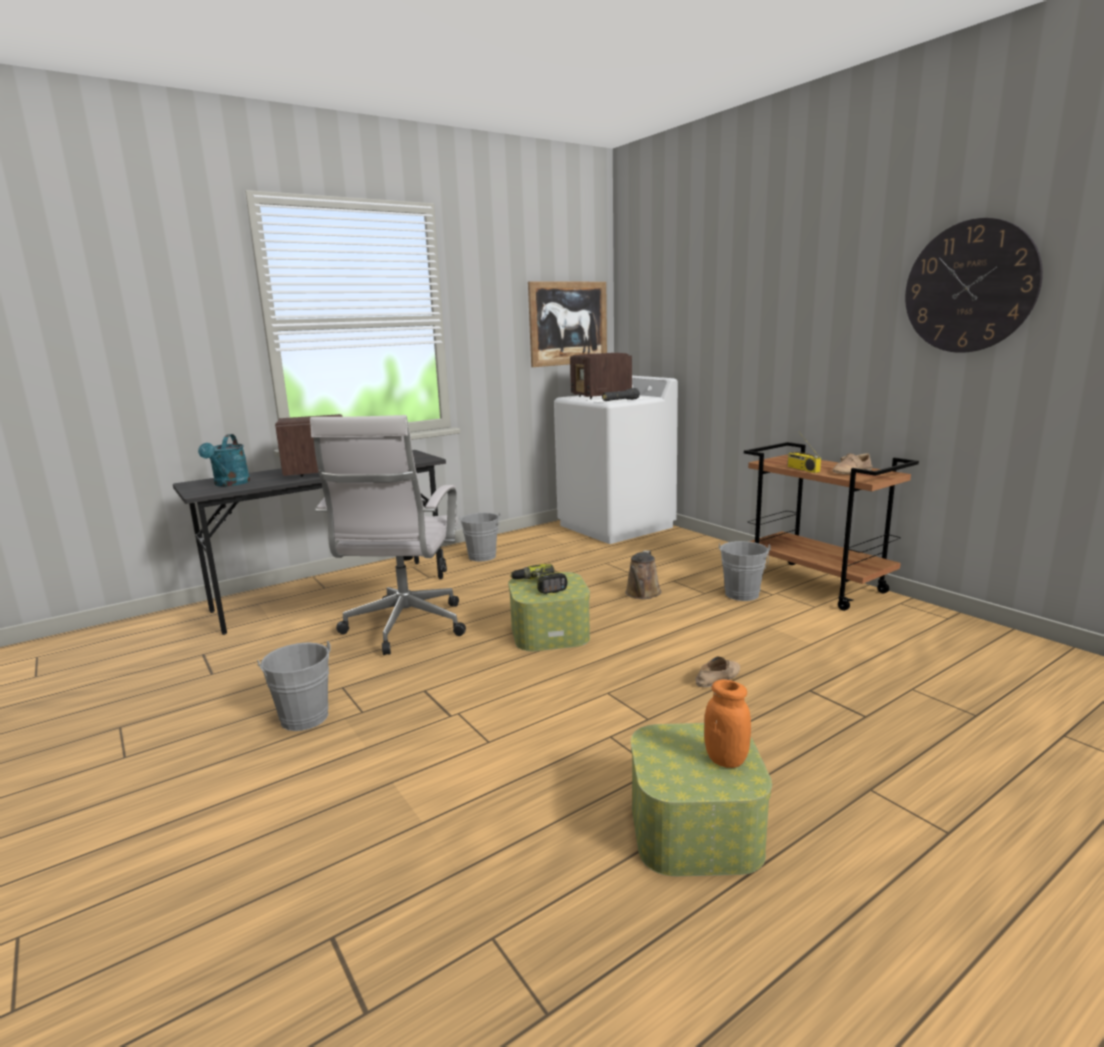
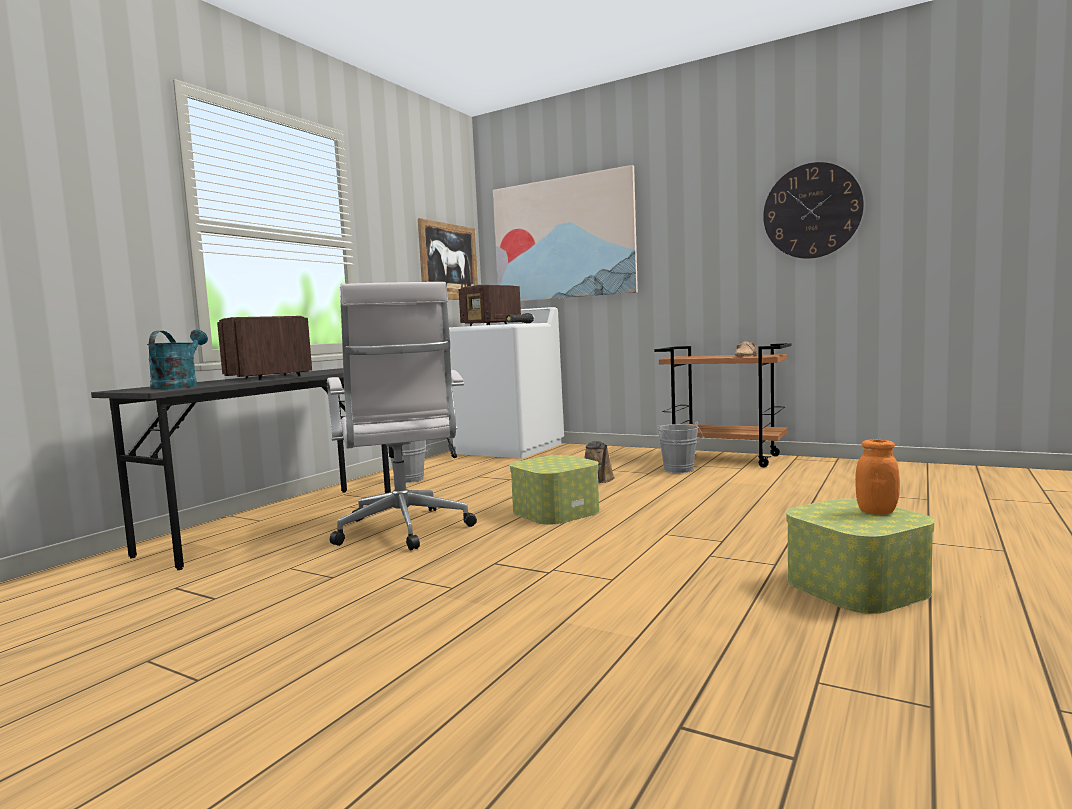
camera: 25 degrees left, 10 degrees down
turquoise watering can [198,434,250,486] -> turquoise watering can turned 150 degrees counterclockwise [147,330,208,390]
grey bucket [257,641,331,731] -> none
power drill [510,564,568,594] -> none
beige shoe [695,656,740,687] -> none
radio [787,432,821,473] -> none
none -> picture [493,165,638,301]

